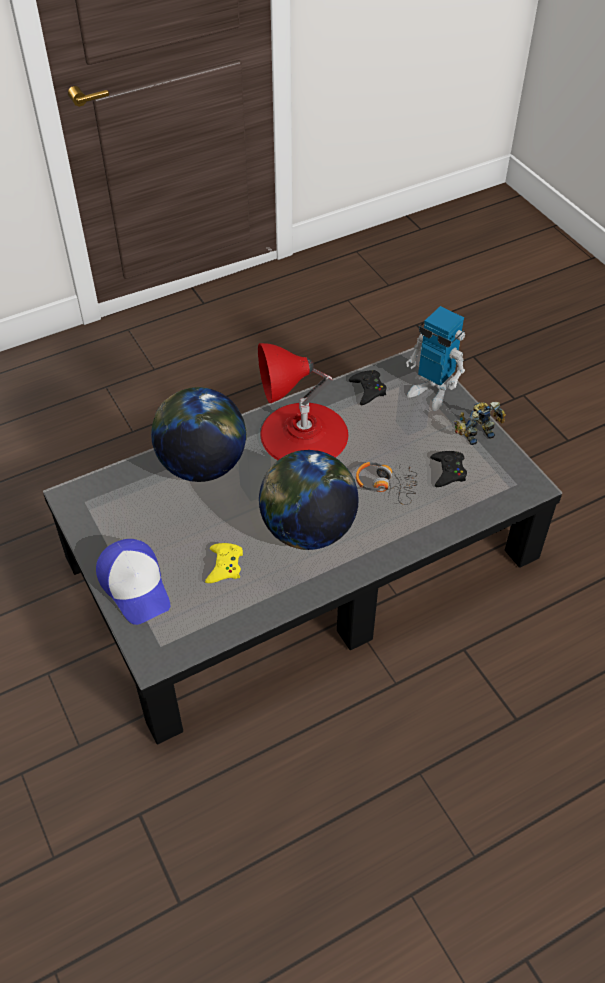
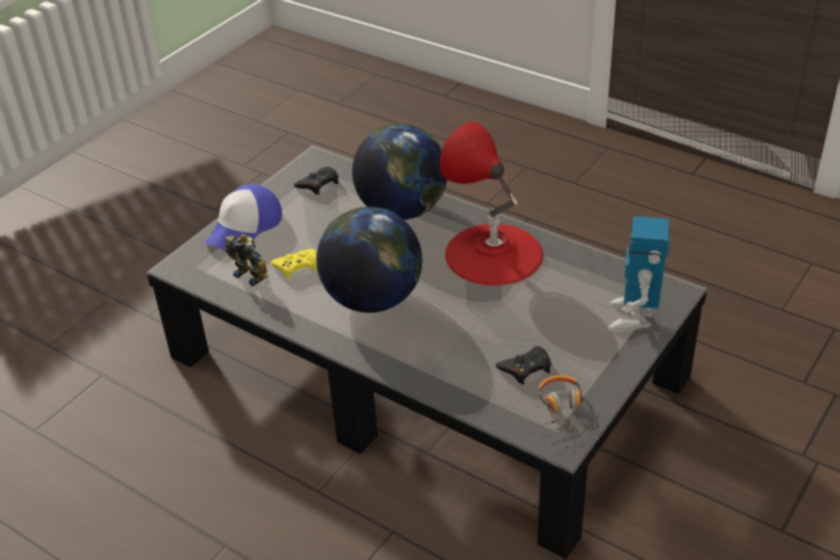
camera: 65 degrees right, 10 degrees down
black game controller [349,370,386,405] -> black game controller moved to [294,167,339,195]
headphones [356,462,417,505] -> headphones moved to [538,375,603,437]
toy robot [454,402,506,445] -> toy robot moved to [225,234,268,286]

